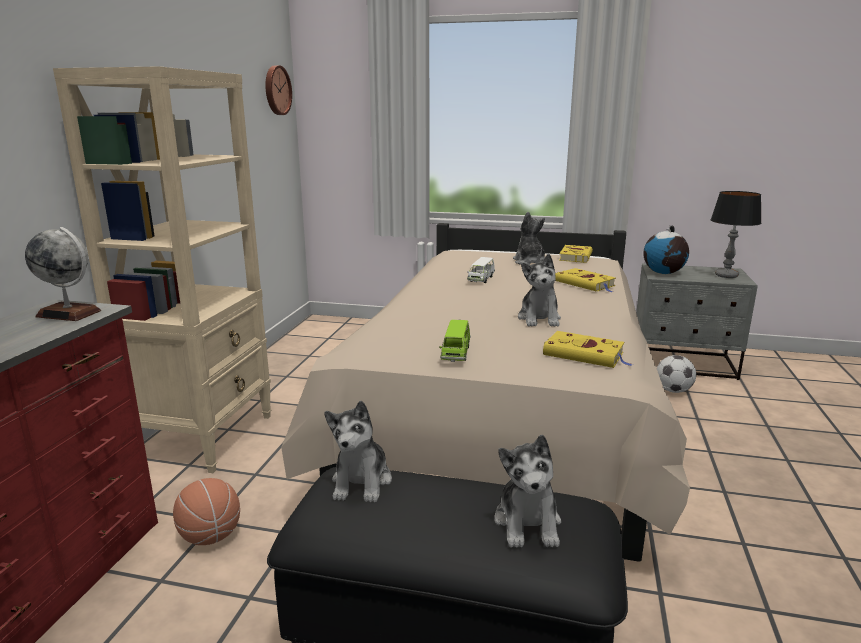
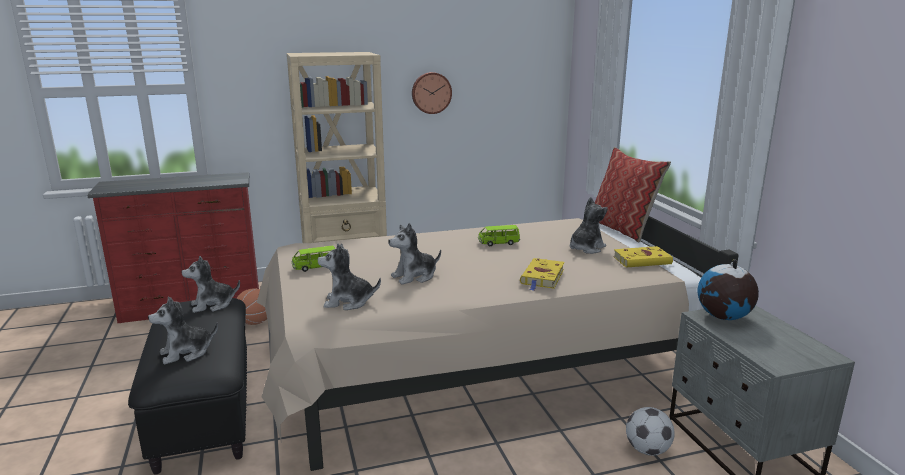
camera: 60 degrees right, 0 degrees up
globe [25,227,101,321] -> none
wall clock [265,65,292,115] -> wall clock moved to [412,72,452,114]
white toy car [467,257,495,283] -> green toy car [478,225,520,246]
yellow book [543,331,632,368] -> plush toy [318,243,381,310]
table lamp [711,191,761,278] -> none
none -> pillow [595,147,671,242]

